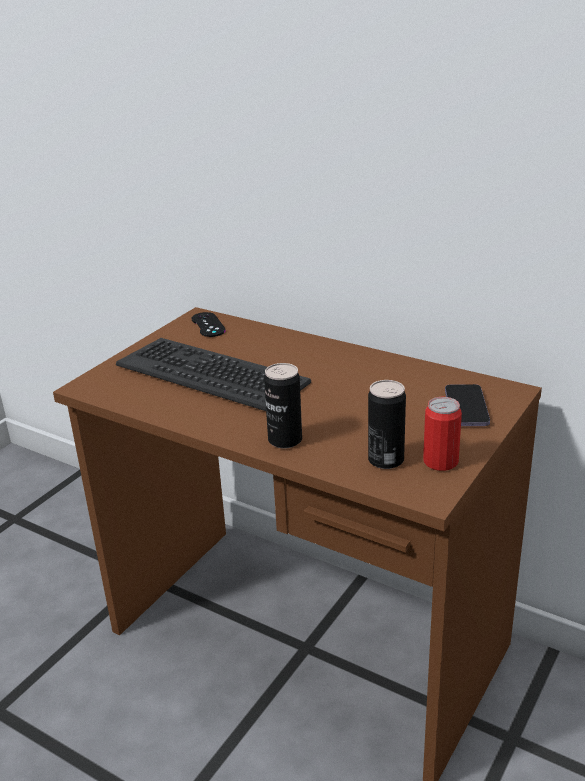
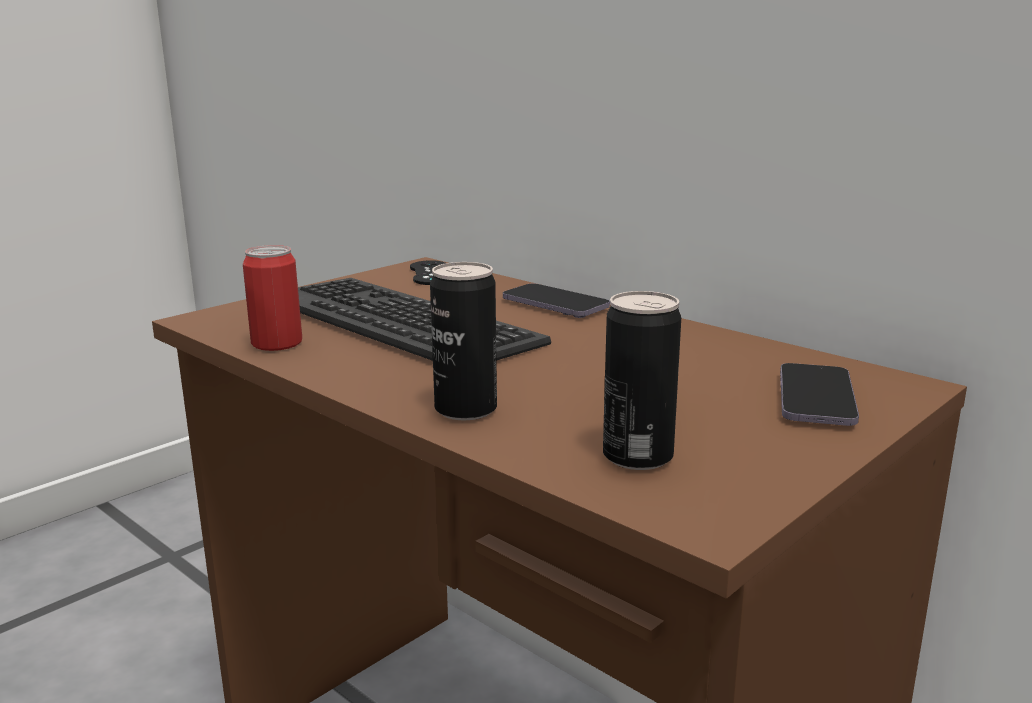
camera: 10 degrees right, 10 degrees down
can [423,397,462,471] -> can moved to [243,245,302,351]
none -> phone [503,284,610,318]

